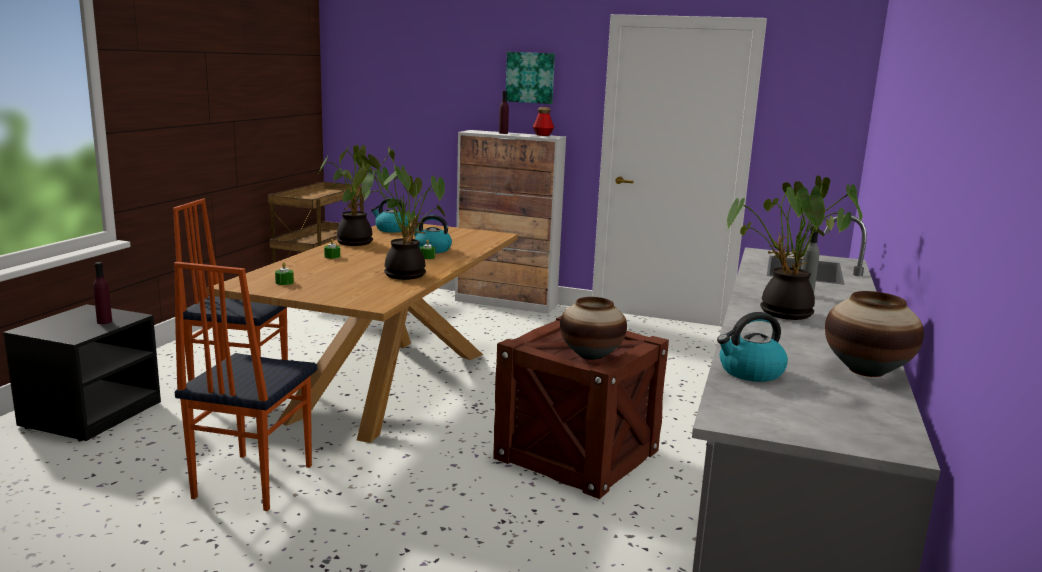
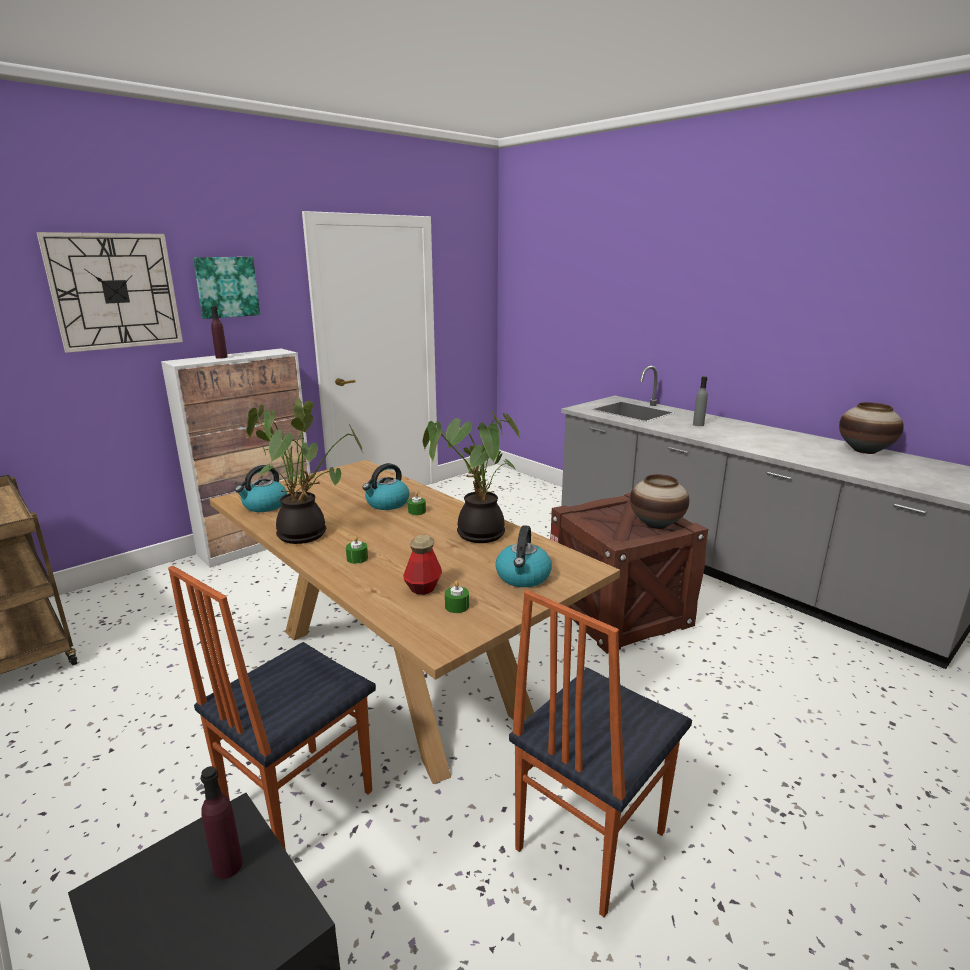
camera: 60 degrees left, 5 degrees up
chair [174,262,317,511] -> chair turned 90 degrees clockwise [509,590,692,917]
bottle [533,107,554,136] -> bottle moved to [403,535,442,595]
kettle [717,312,788,382] -> kettle moved to [495,525,552,587]
potted plant [727,175,863,320] -> none
none -> wall clock [36,232,183,353]

